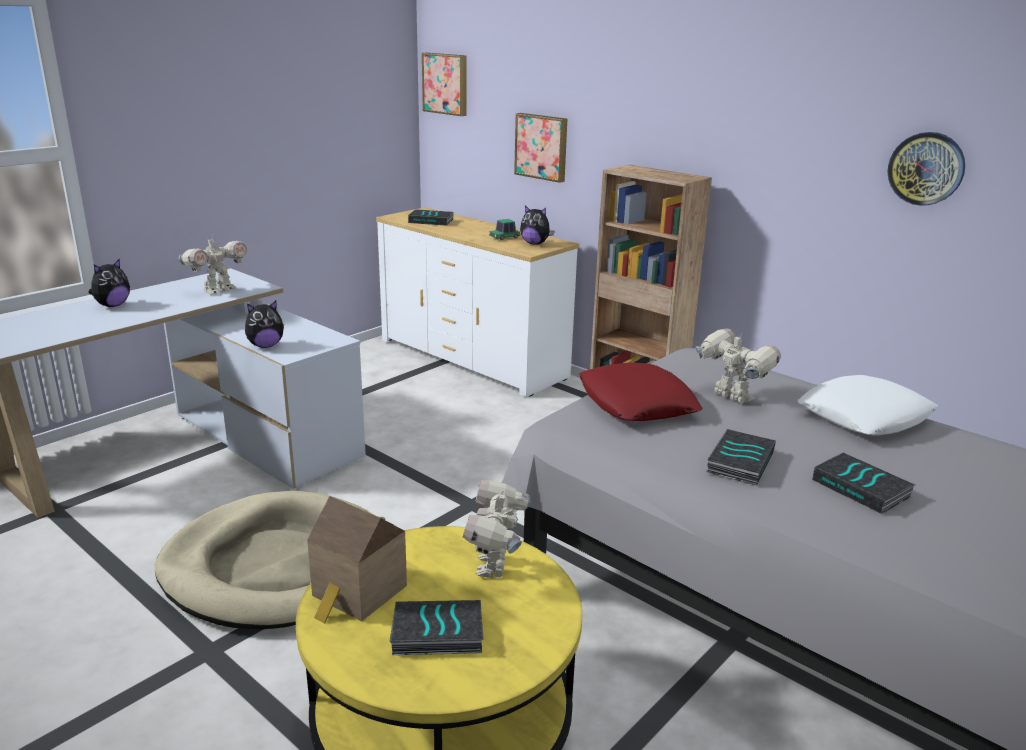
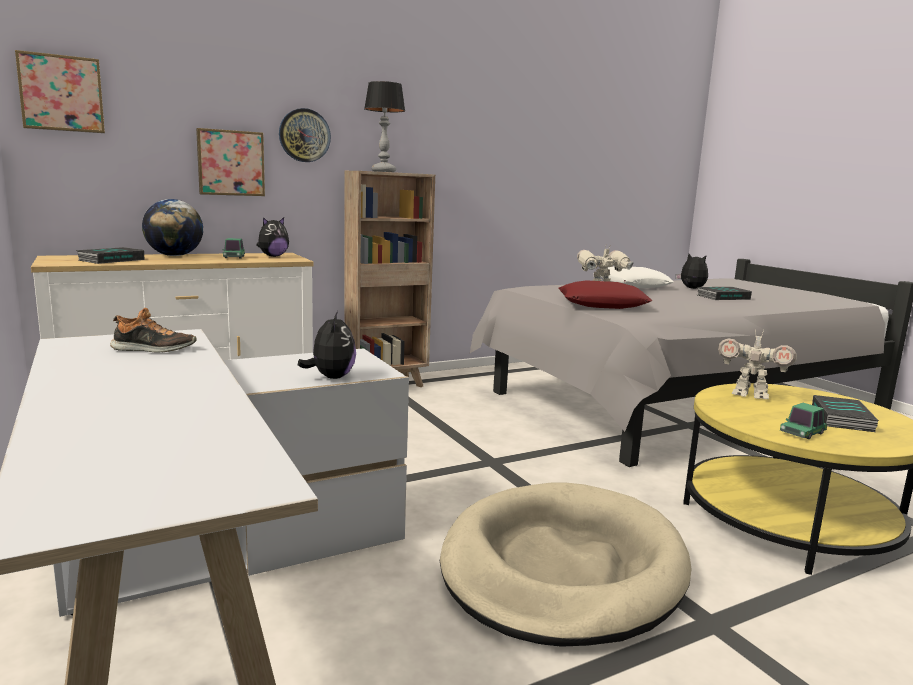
camera: 70 degrees left, 10 degrees down
plush toy [89,259,130,307] -> plush toy moved to [676,254,708,289]
toy robot [179,235,247,294] -> shoe [110,308,197,353]
toy house [307,496,407,624] -> toy car [780,403,827,439]
book [706,429,776,485] -> none
wall clock [888,132,965,206] -> wall clock moved to [279,108,331,162]
none -> globe [142,199,203,256]
none -> table lamp [364,81,405,172]

